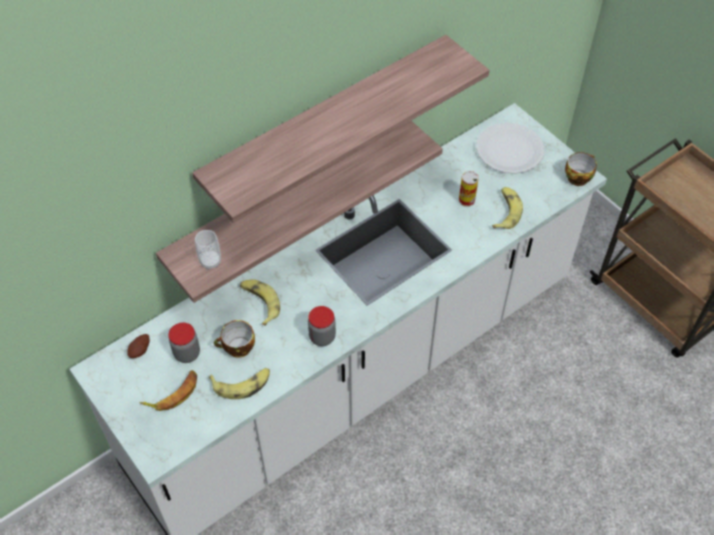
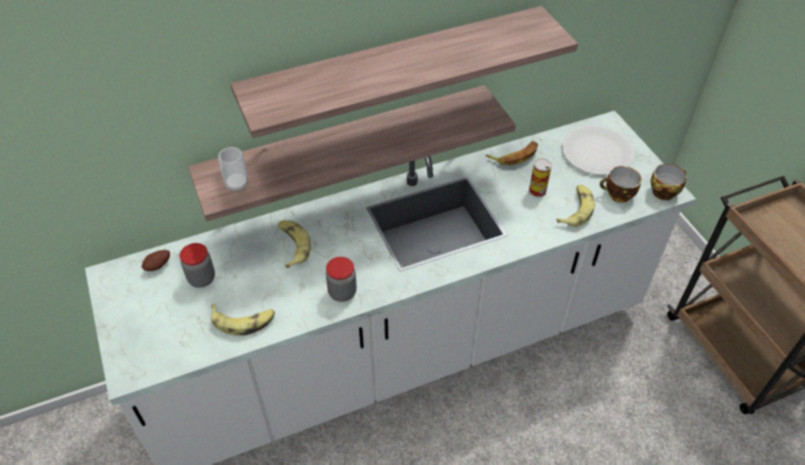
camera: 15 degrees right, 5 degrees down
banana [139,370,197,411] -> banana moved to [486,141,538,165]
cup [214,320,255,358] -> cup moved to [600,166,641,203]

